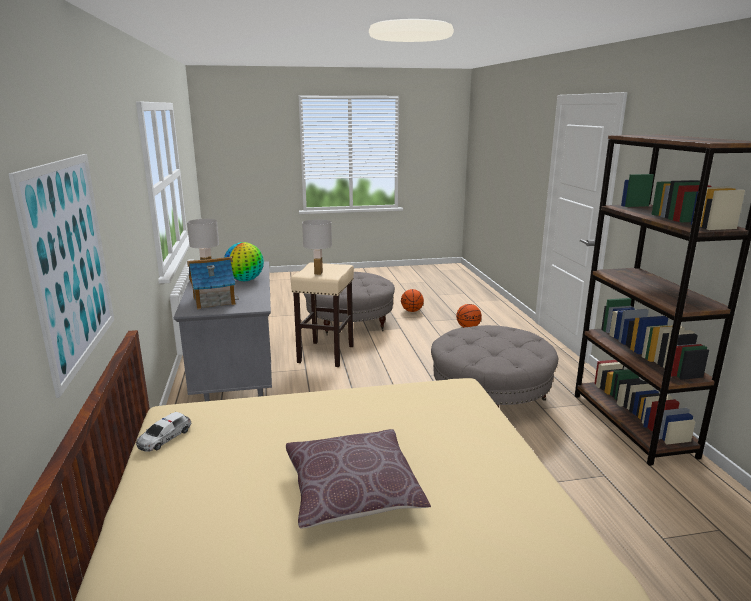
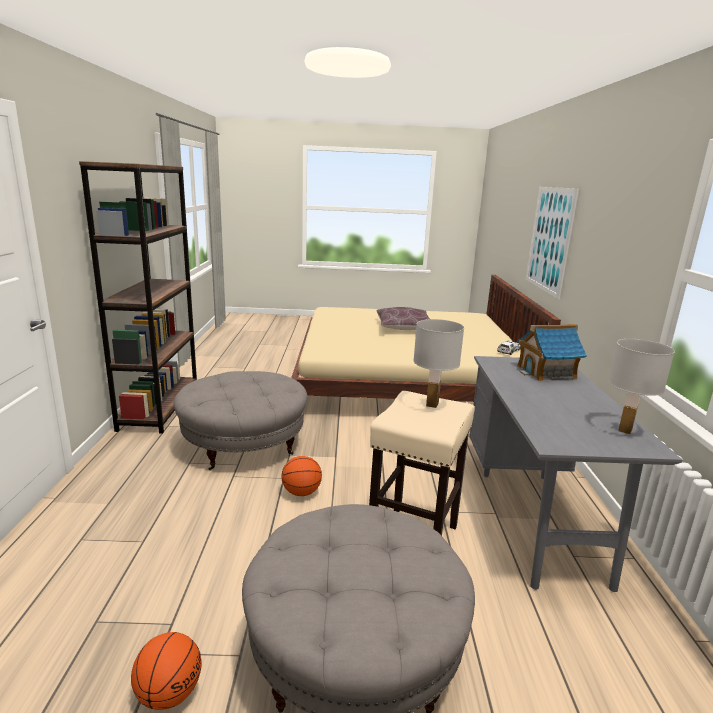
camera: 170 degrees left, 0 degrees up
globe [224,242,264,281] -> none
basketball [456,304,482,327] -> basketball moved to [282,456,322,496]

